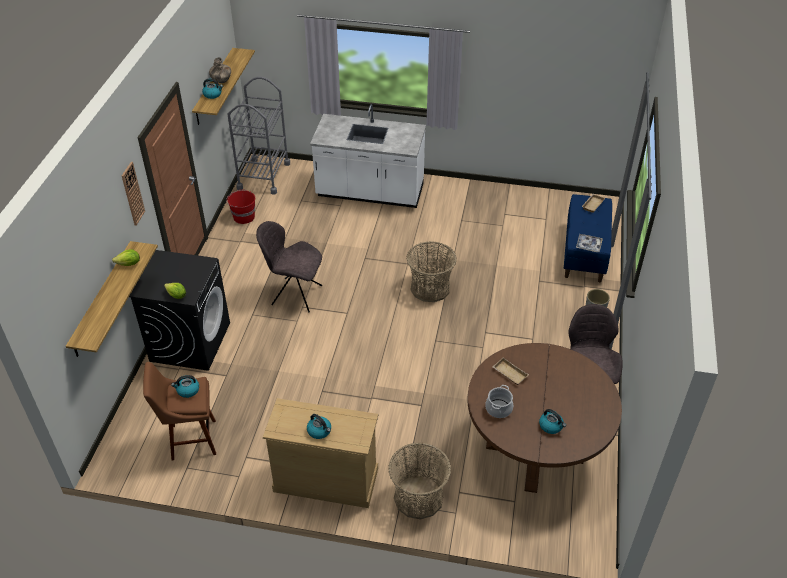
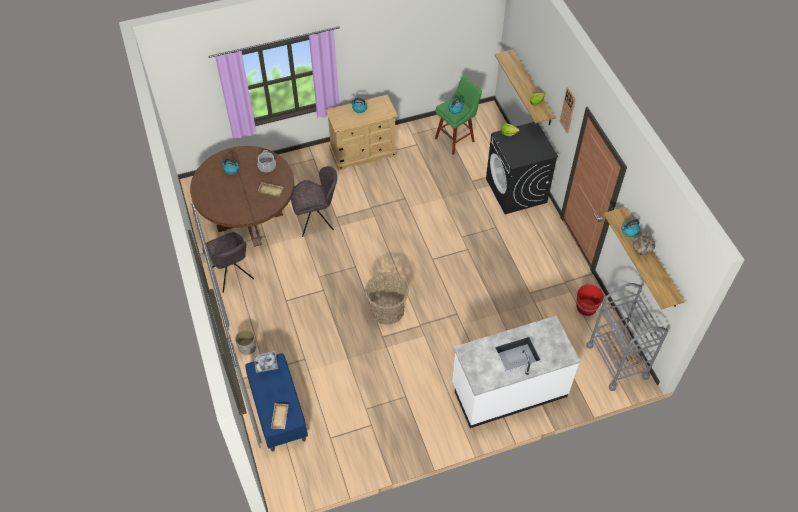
camera: 150 degrees right, 10 degrees up
brown stool [143,362,216,461] -> green stool [435,76,482,155]
grey chair [256,221,322,312] -> grey chair moved to [291,166,337,237]
basket [388,442,451,520] -> none

